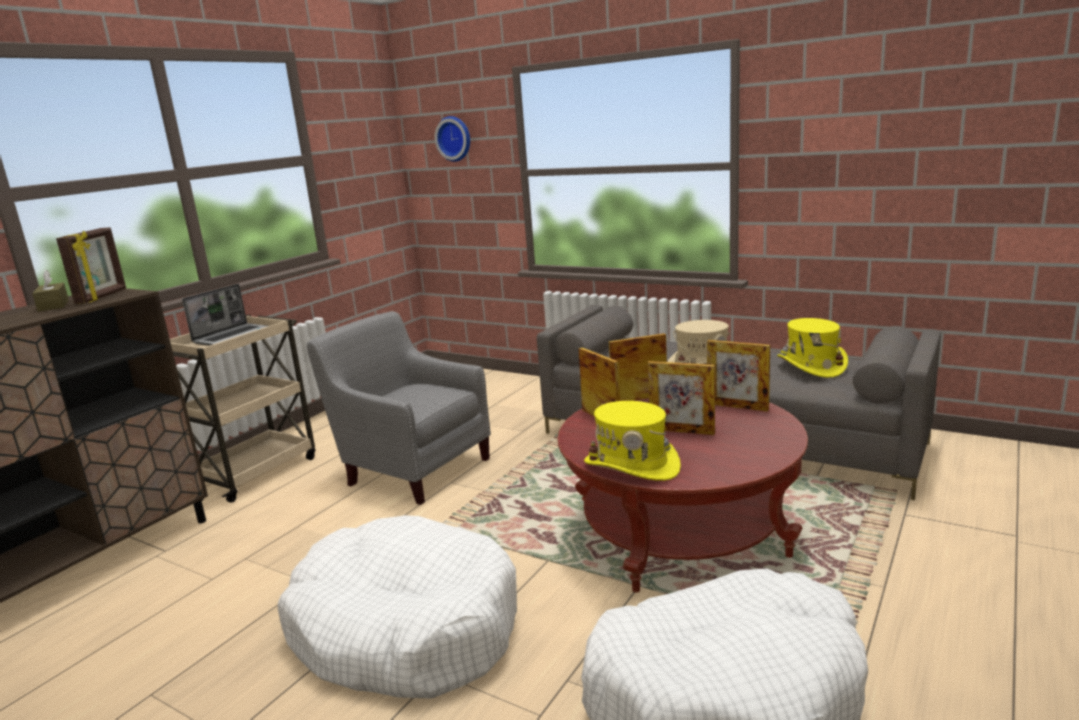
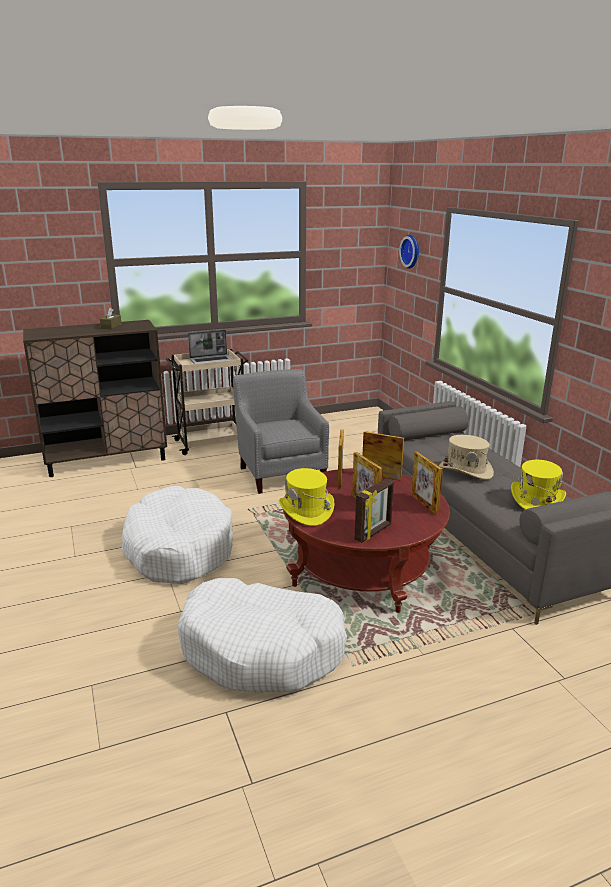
camera: 35 degrees right, 5 degrees up
picture frame [56,227,126,304] -> picture frame moved to [354,478,394,543]

